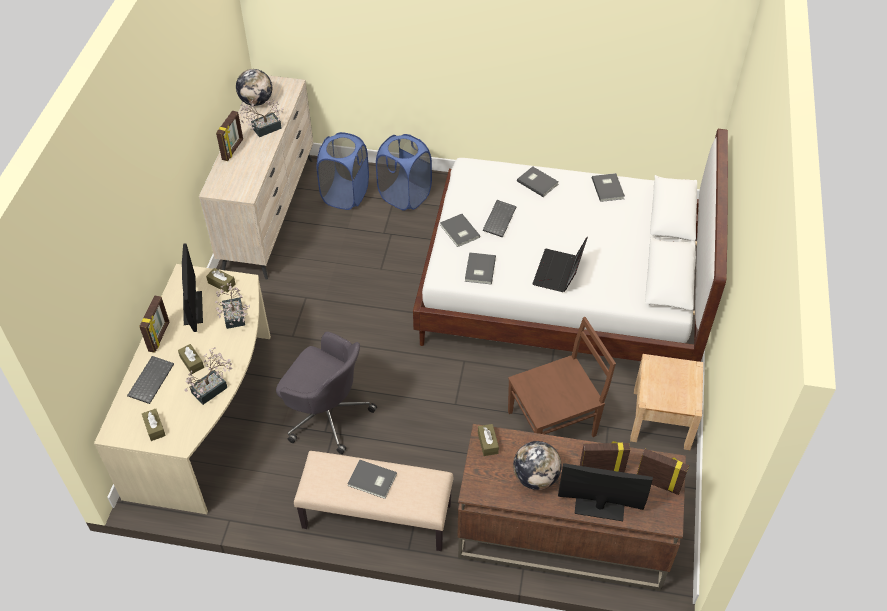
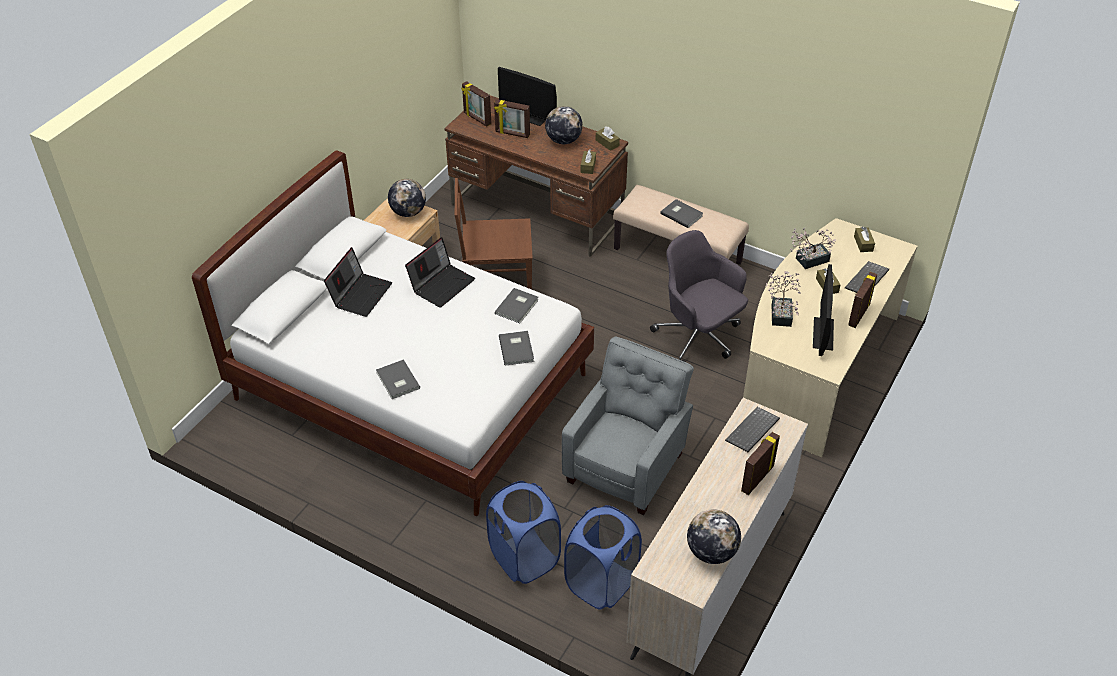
camera: 160 degrees left, 5 degrees down
brown tissue box [206,268,235,293] -> brown tissue box moved to [596,126,620,151]
potted plant [240,100,283,137] -> none
keyboard [483,200,517,238] -> keyboard moved to [725,407,780,452]
grey book [592,173,625,202] -> none
none -> laptop [324,247,392,317]
none -> globe [388,179,426,217]
none -> grey armchair [562,336,694,515]

